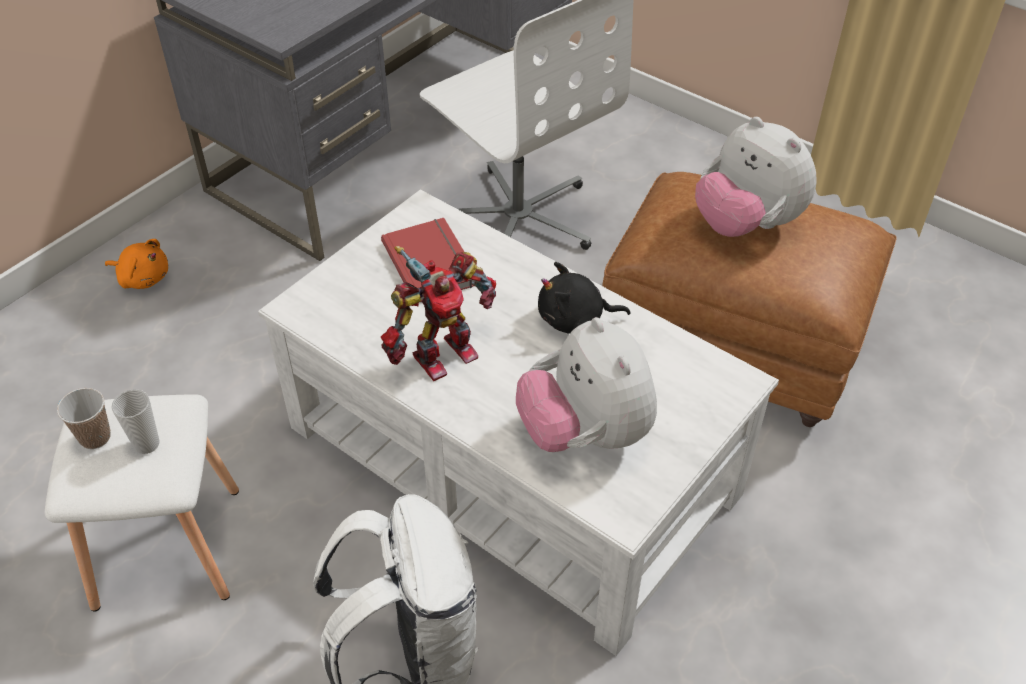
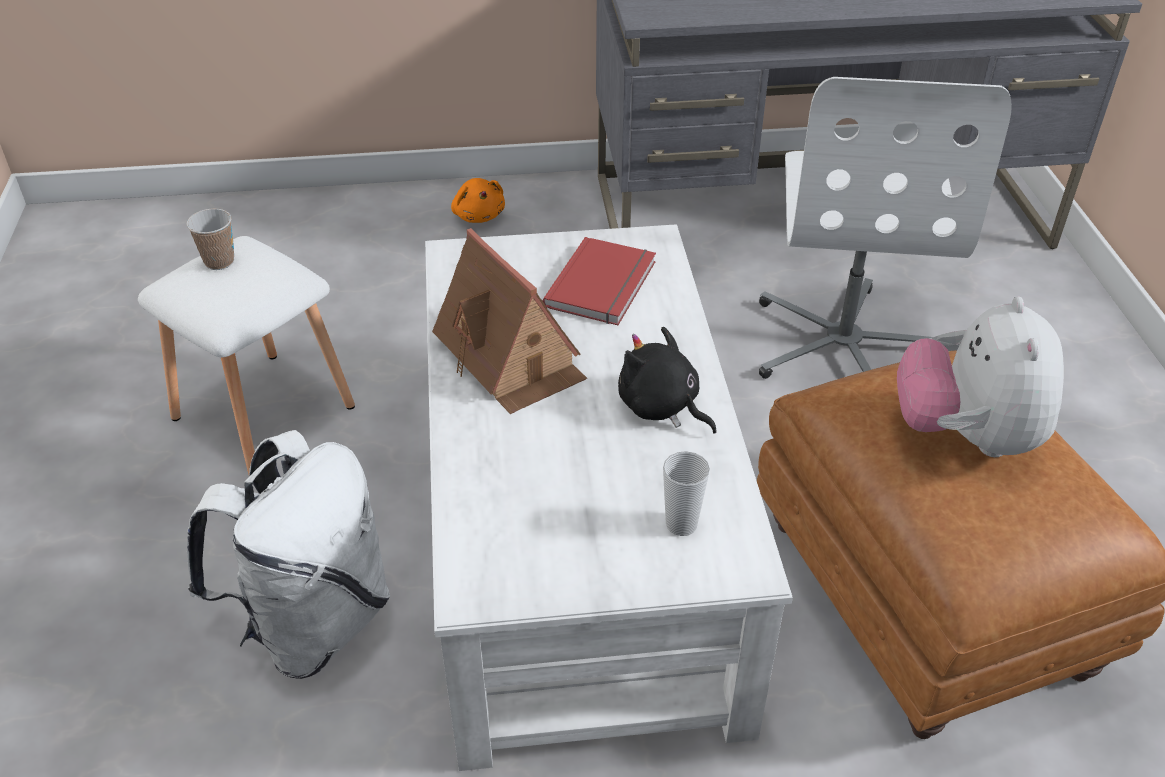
camera: 45 degrees right, 5 degrees down
cup [111,389,160,454] -> cup moved to [663,451,710,536]
toy robot [381,246,496,381] -> toy house [432,228,587,414]
plush toy [516,317,657,452] -> none

